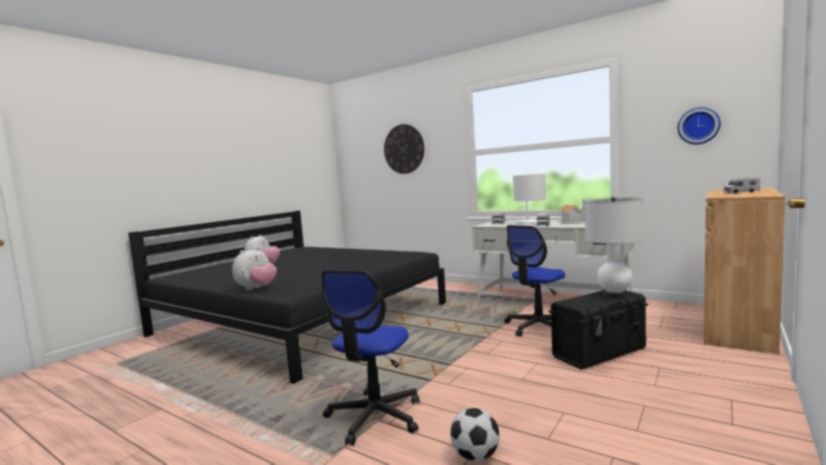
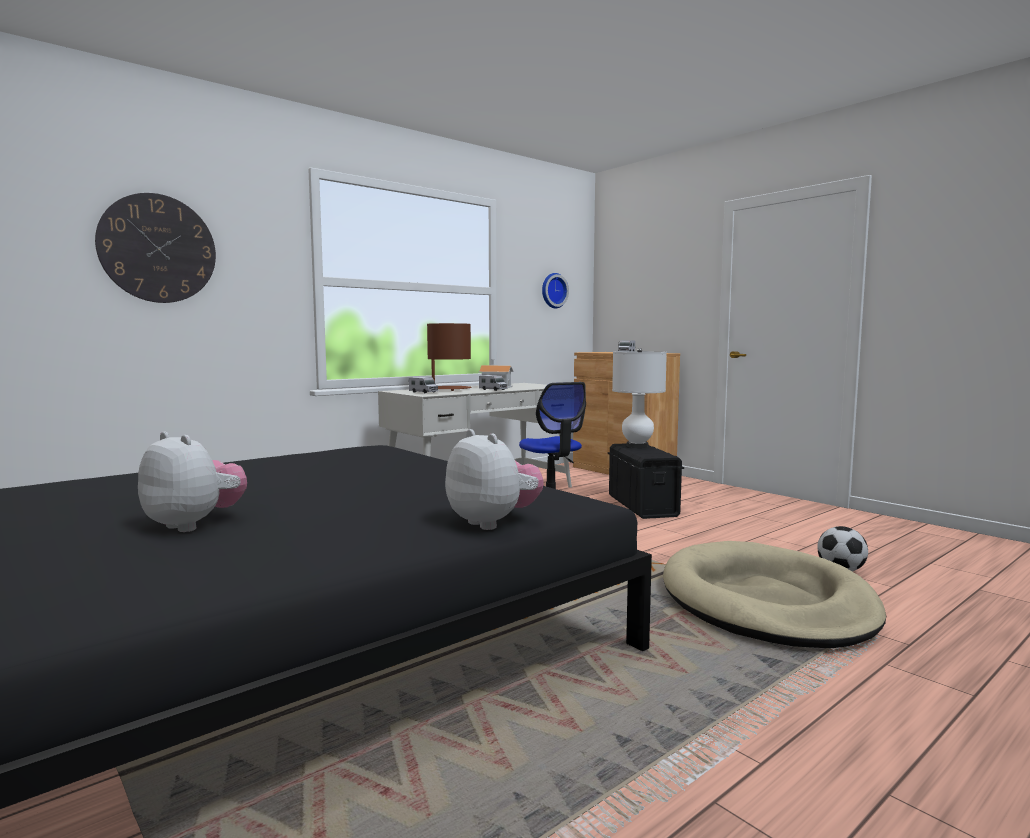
camera: 75 degrees left, 0 degrees up
office chair [320,270,420,445] -> beige dog bed [663,541,886,648]
white table lamp [513,173,546,224] -> brown table lamp [427,323,471,391]

